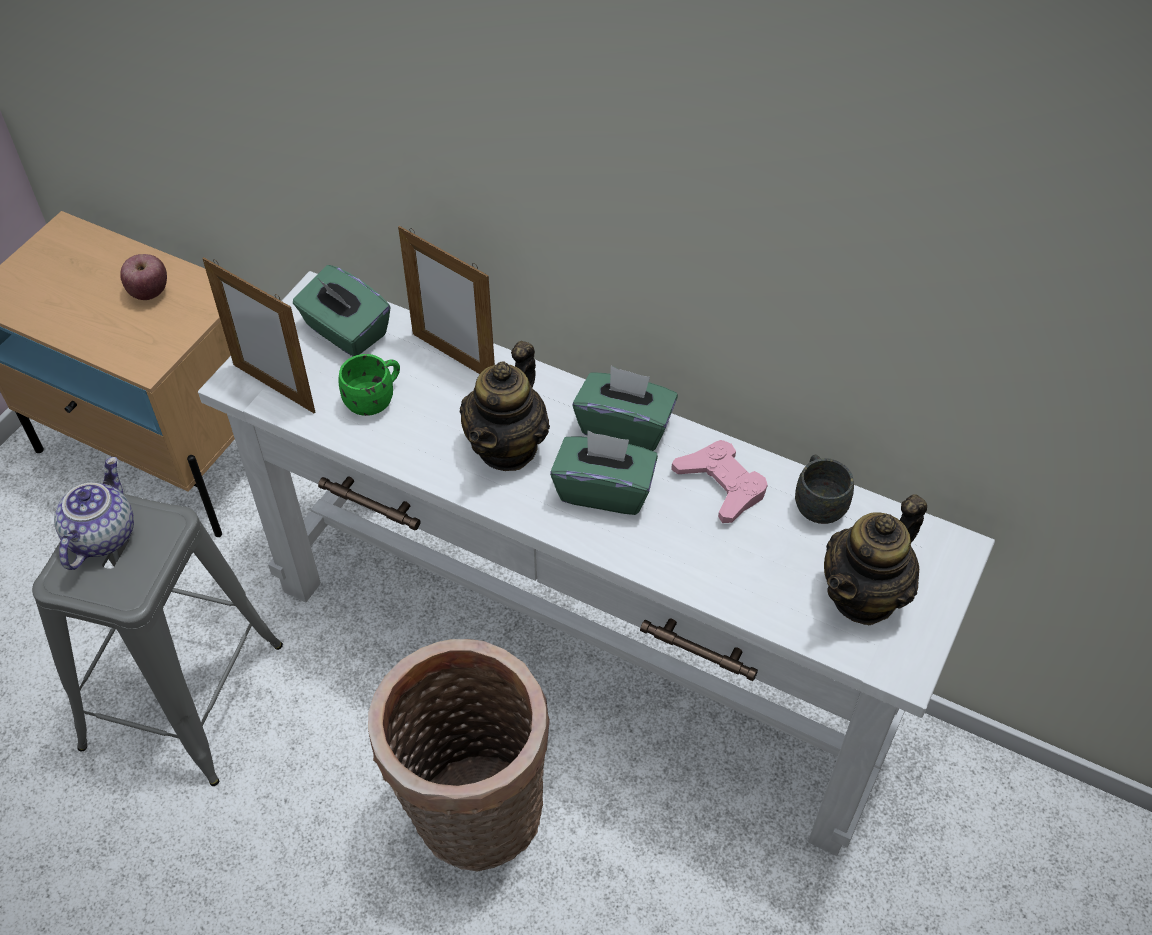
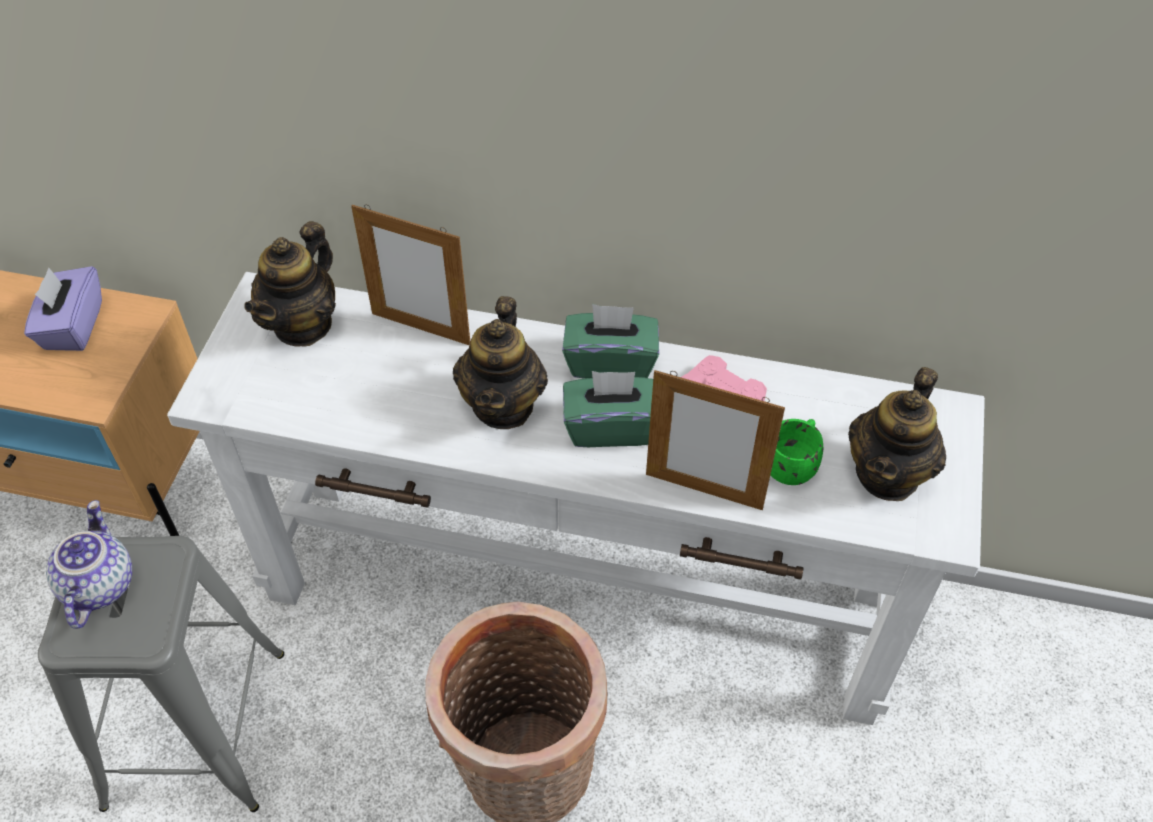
camera: 15 degrees left, 0 degrees up
apple [120,254,167,300] -> purple tissue box [24,266,102,351]
picture frame [202,257,316,414] -> picture frame moved to [646,370,785,510]
green tissue box [293,265,391,356] -> teapot [244,221,336,346]
green mug [338,354,400,416] -> green mug moved to [771,419,823,485]
grey mug [795,455,854,524] -> none

